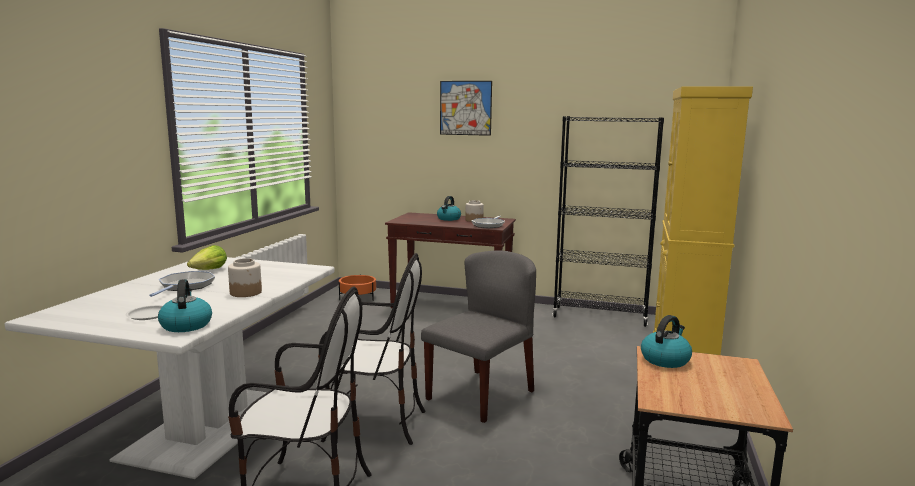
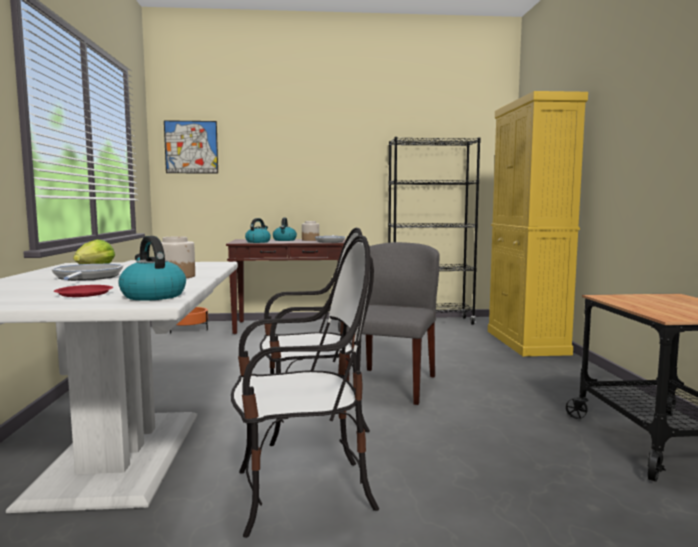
camera: 20 degrees left, 5 degrees down
white plate [126,305,163,320] -> red plate [54,285,113,297]
picture [440,81,492,136] -> picture moved to [164,120,218,174]
kettle [641,315,692,368] -> kettle moved to [245,218,271,243]

